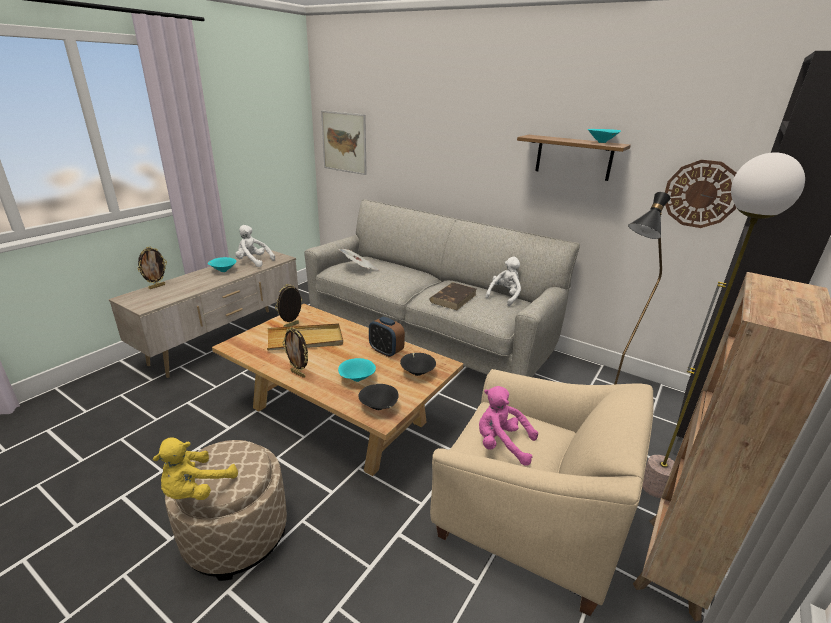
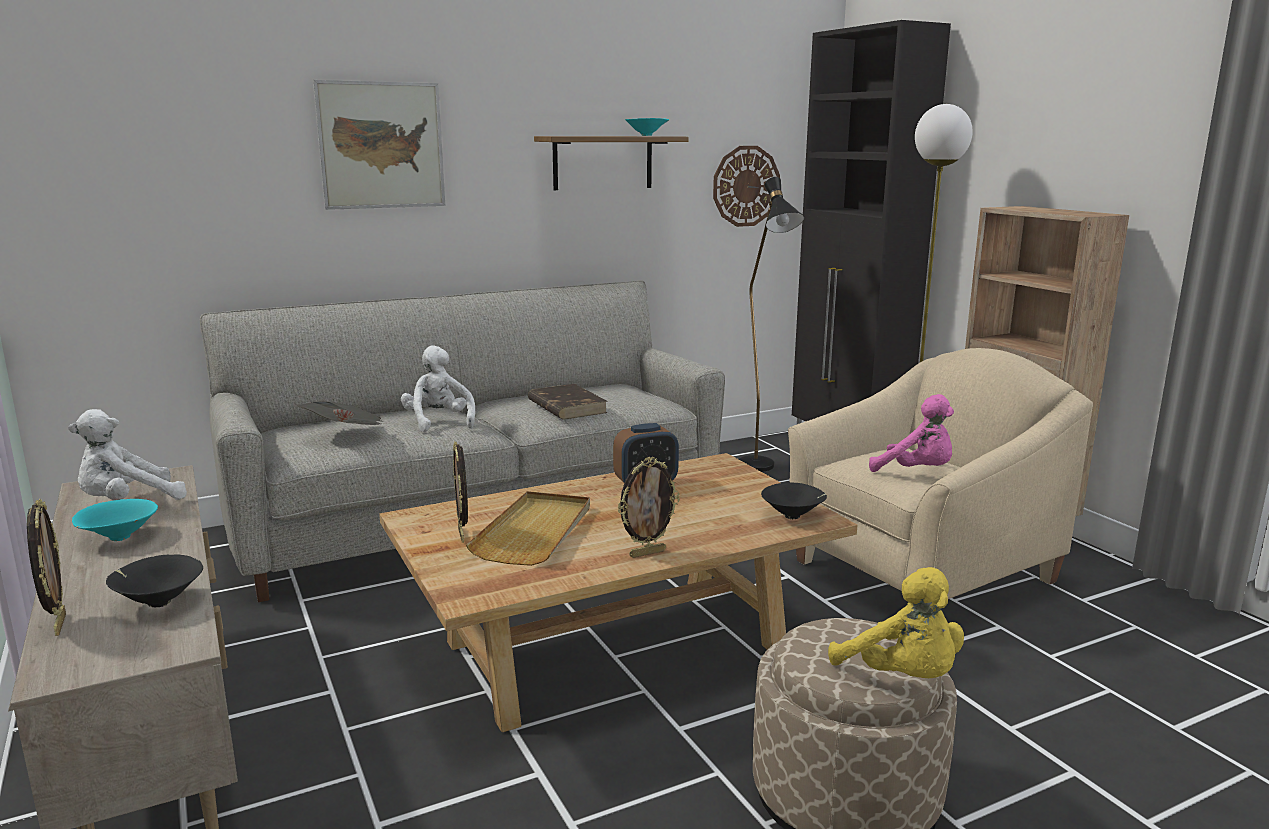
camera: 60 degrees left, 10 degrees down
picture [321,111,367,175] -> picture moved to [313,80,445,210]
turquoise bowl [338,358,376,382] -> none
black bowl [400,353,436,376] -> black bowl moved to [106,554,203,607]
pink plush toy [479,386,538,466] -> pink plush toy turned 105 degrees counterclockwise [869,394,954,472]
white plush toy [485,257,521,306] -> white plush toy moved to [401,345,475,432]

